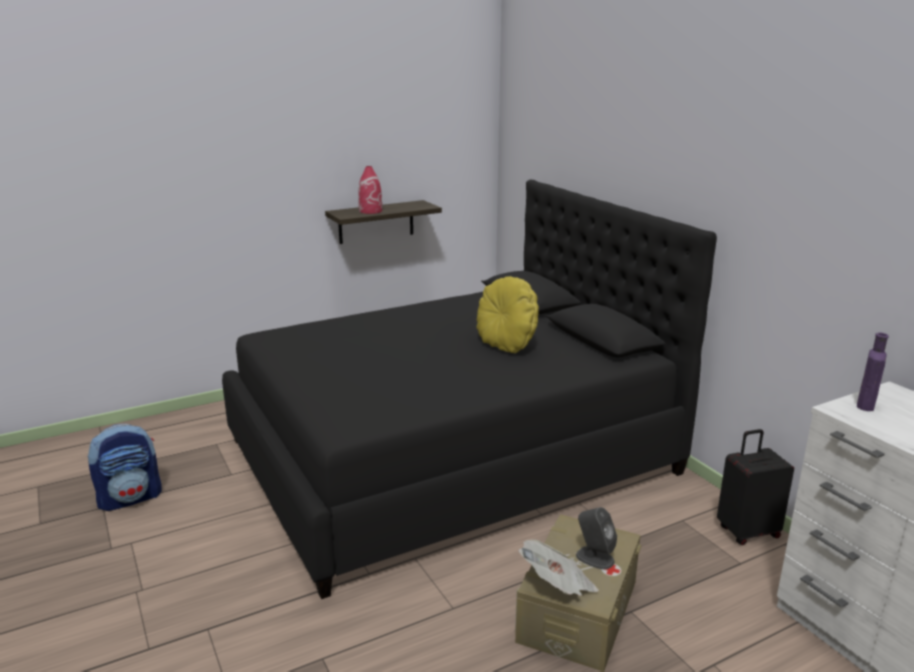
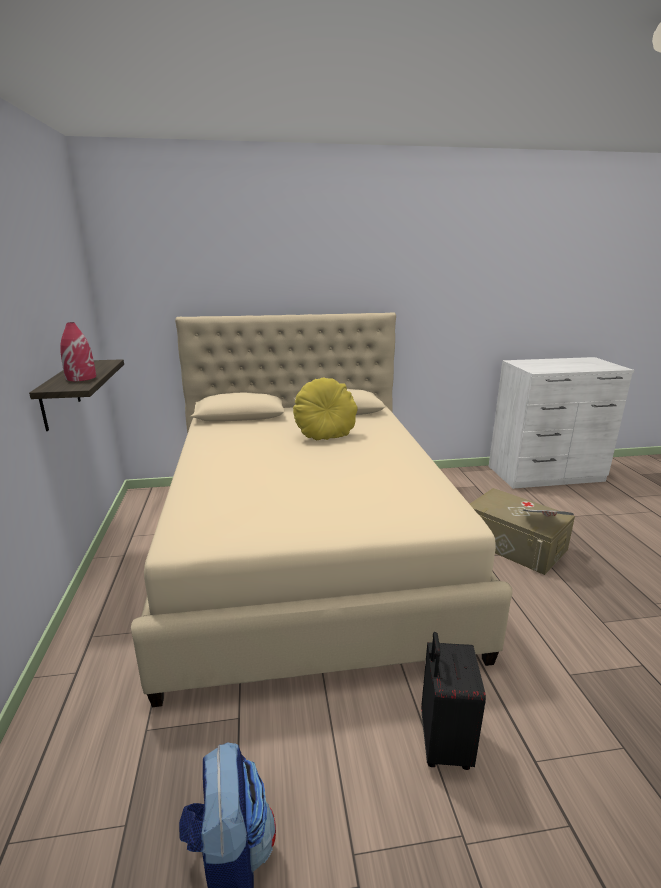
camera: 70 degrees left, 0 degrees up
black bed [222,180,717,599] -> beige bed [131,312,513,707]
grey speaker [576,507,617,569] -> none
black suitcase [717,429,794,545] -> black suitcase moved to [421,632,486,770]
purple bottle [857,332,889,411] -> none

